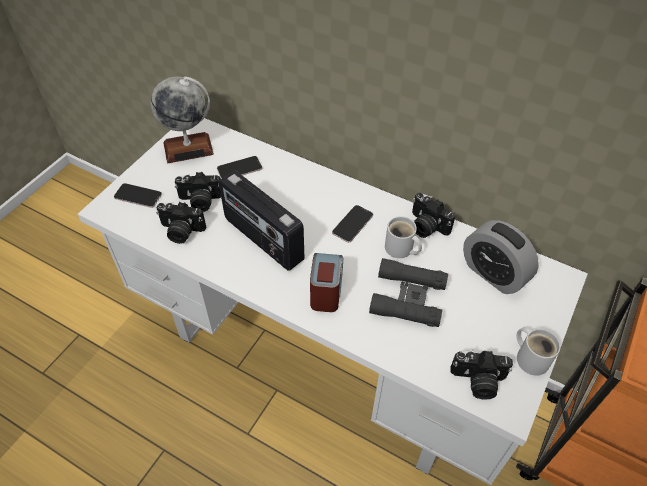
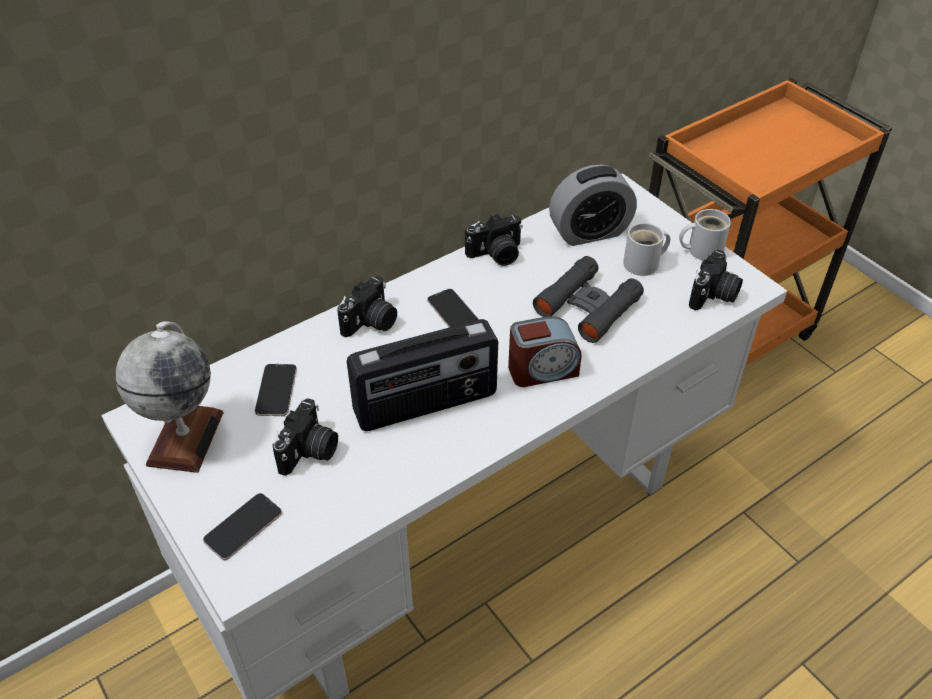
camera: 65 degrees left, 5 degrees down
camera [156,202,206,244] -> camera moved to [337,276,397,337]
alarm clock [310,253,343,312] -> alarm clock turned 135 degrees clockwise [508,316,582,387]
white mug [385,216,422,258] -> white mug moved to [623,223,670,276]

